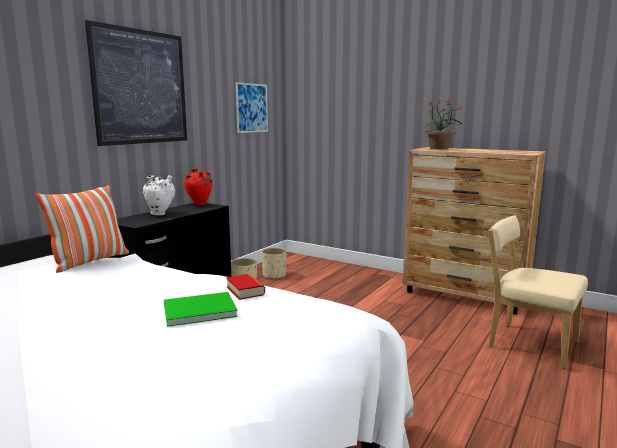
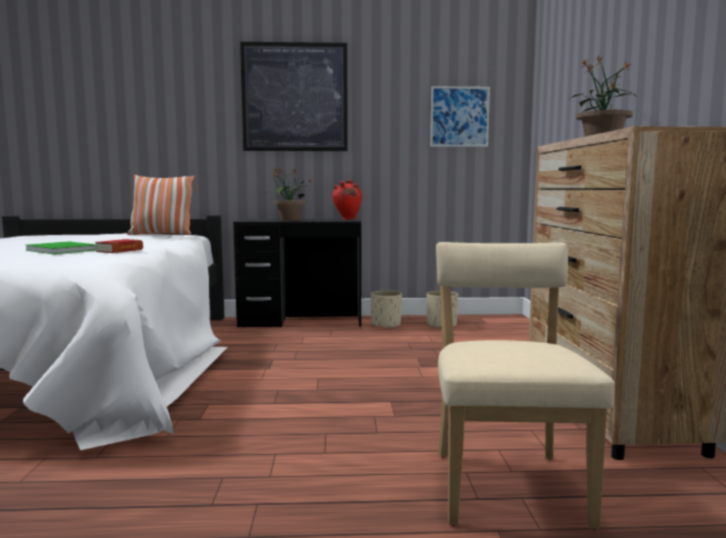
camera: 55 degrees right, 5 degrees down
white vase [143,175,175,215] -> potted plant [264,168,311,220]

